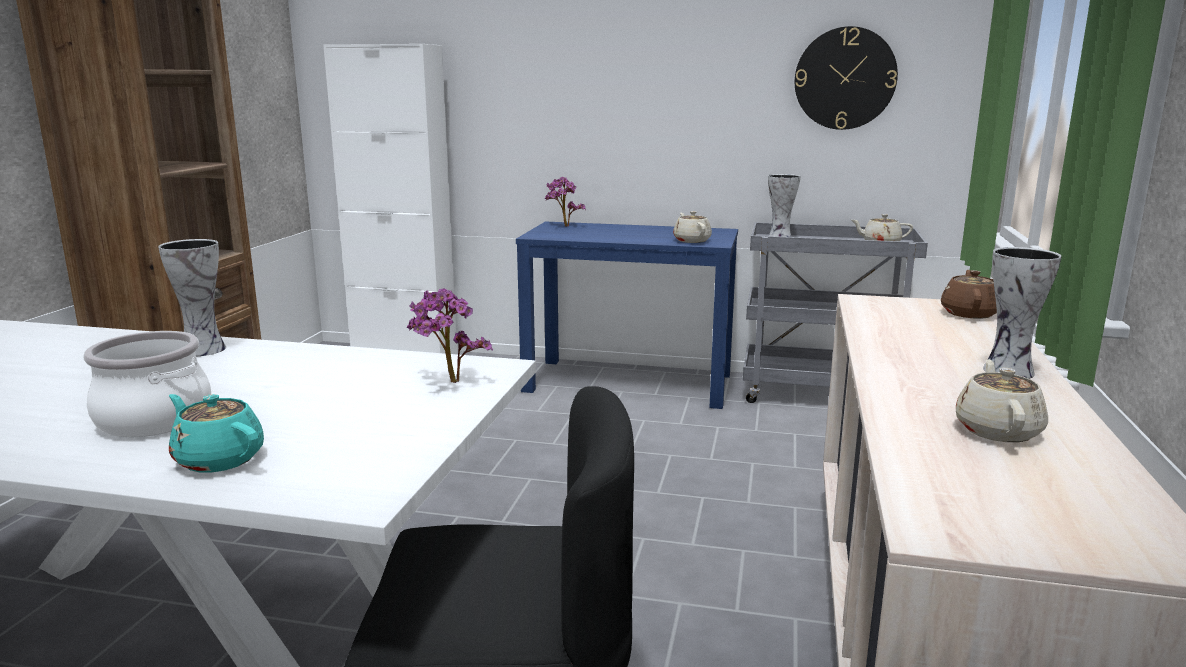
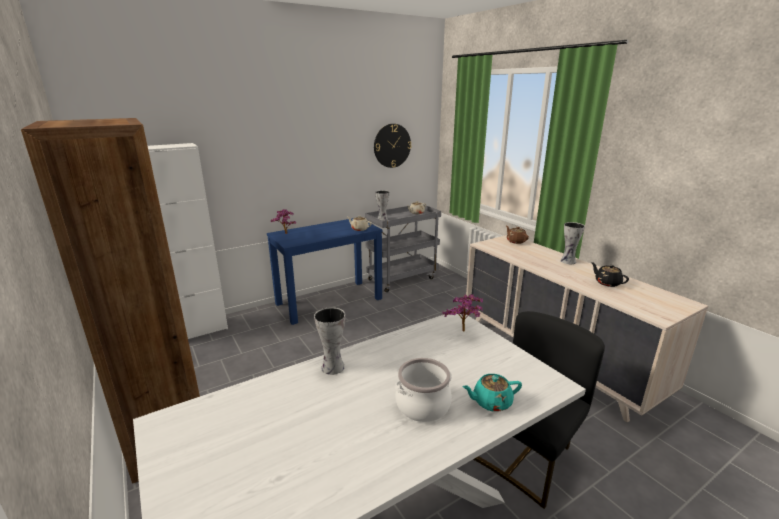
camera: 45 degrees left, 5 degrees up
beige teapot [956,359,1048,442] -> black teapot [591,262,629,287]

